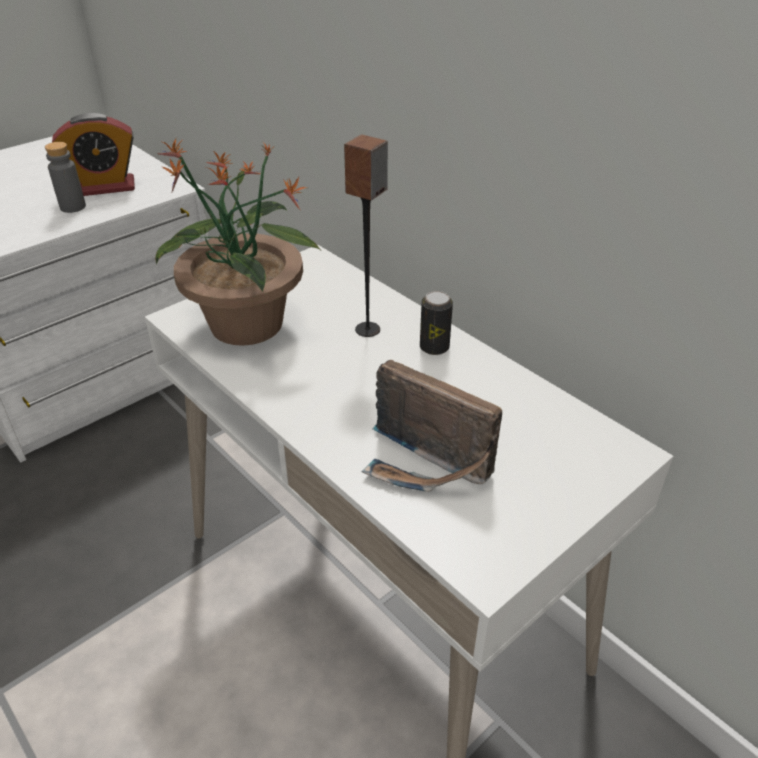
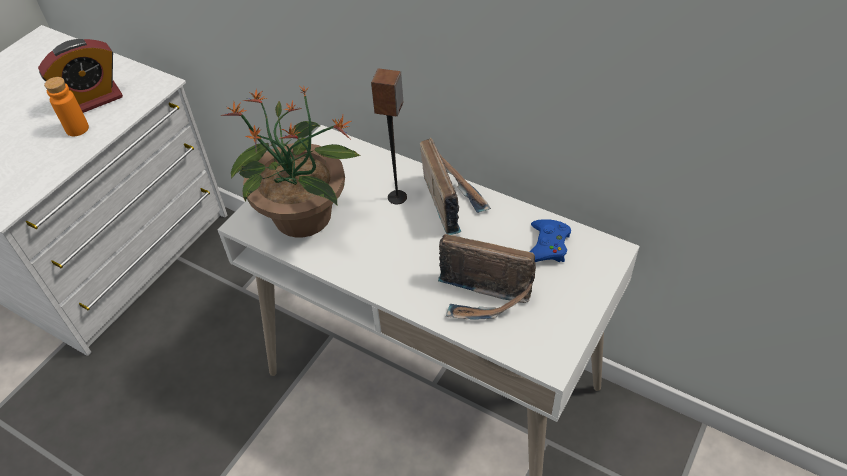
camera: 15 degrees left, 10 degrees up
grey bottle [45,142,86,213] -> orange bottle [44,77,89,136]
can [420,291,453,355] -> radio [420,138,491,235]
none -> blue game controller [529,219,571,262]

